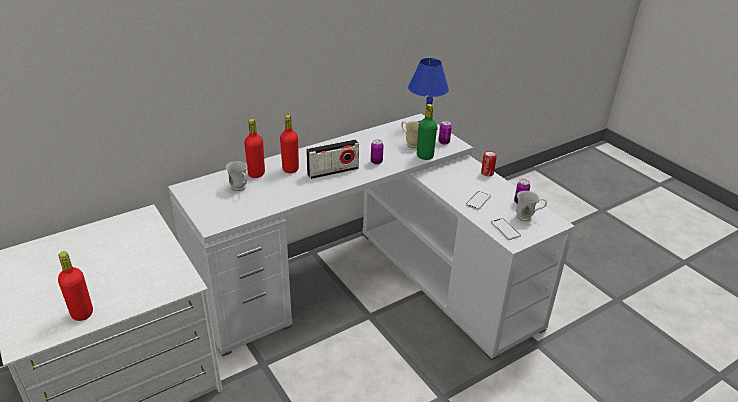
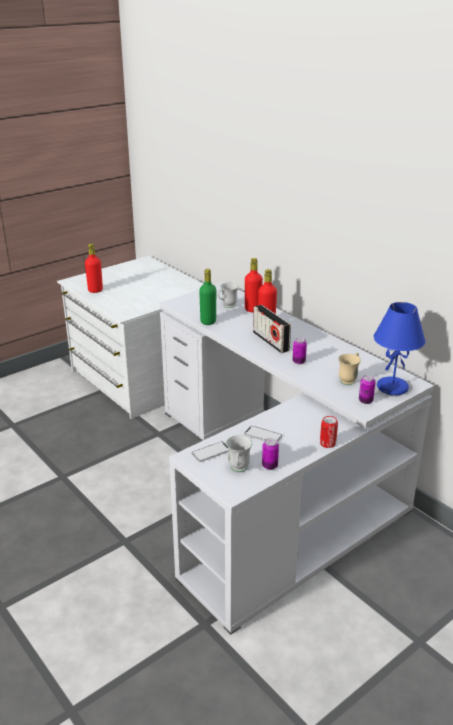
camera: 85 degrees right, 5 degrees down
green bottle [417,104,437,160] -> green bottle moved to [199,269,216,325]

